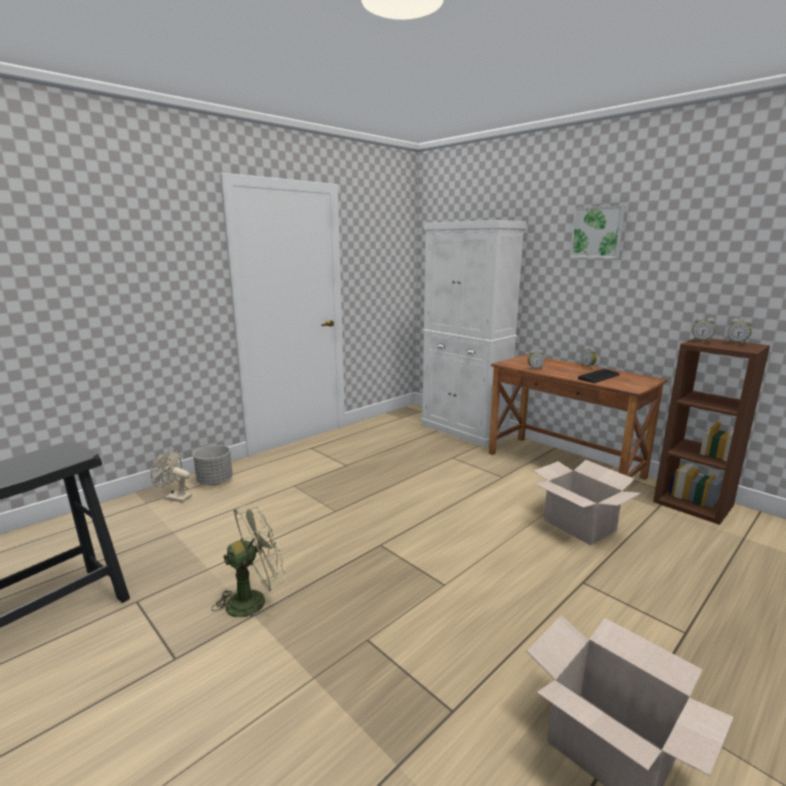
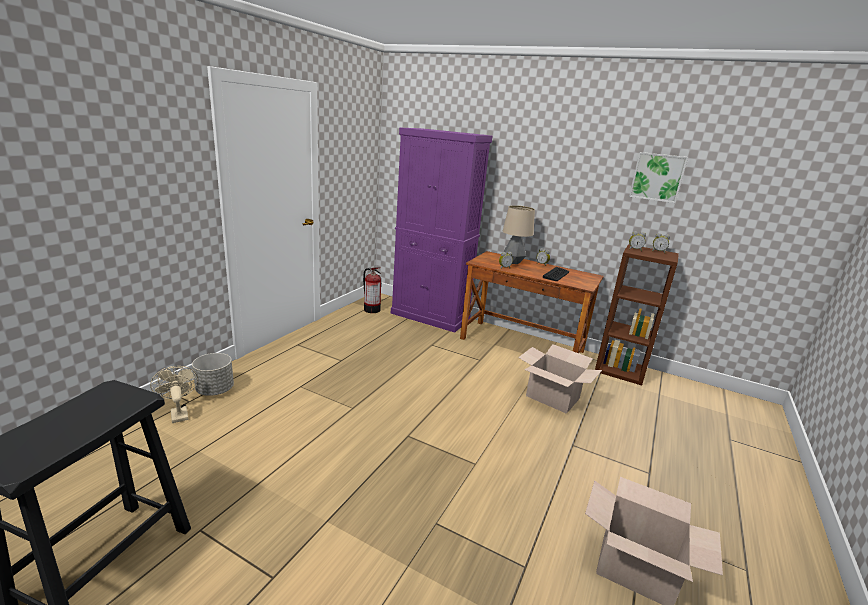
camera: 20 degrees left, 5 degrees up
beige fan [151,449,192,503] -> beige fan turned 60 degrees clockwise [150,366,198,423]
green fan [211,503,286,619] -> none
white cabinet [421,220,526,447] -> purple cabinet [391,128,492,333]
picture [570,205,626,258] -> picture moved to [629,152,688,203]
none -> fire extinguisher [363,267,381,313]
none -> table lamp [503,205,535,264]

